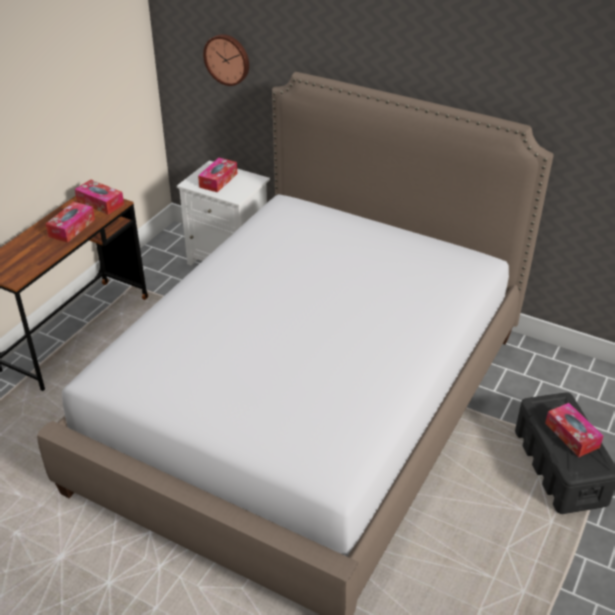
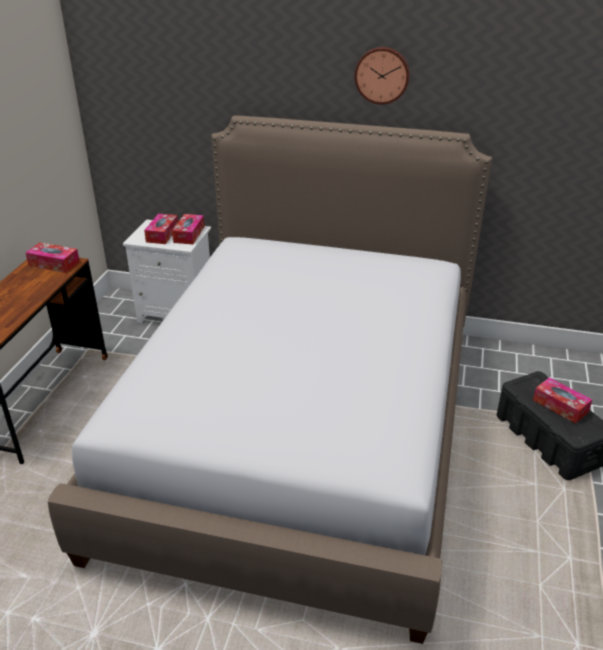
camera: 15 degrees left, 5 degrees down
tissue box [46,202,95,243] -> tissue box moved to [172,214,204,244]
wall clock [203,34,249,86] -> wall clock moved to [354,47,410,105]

